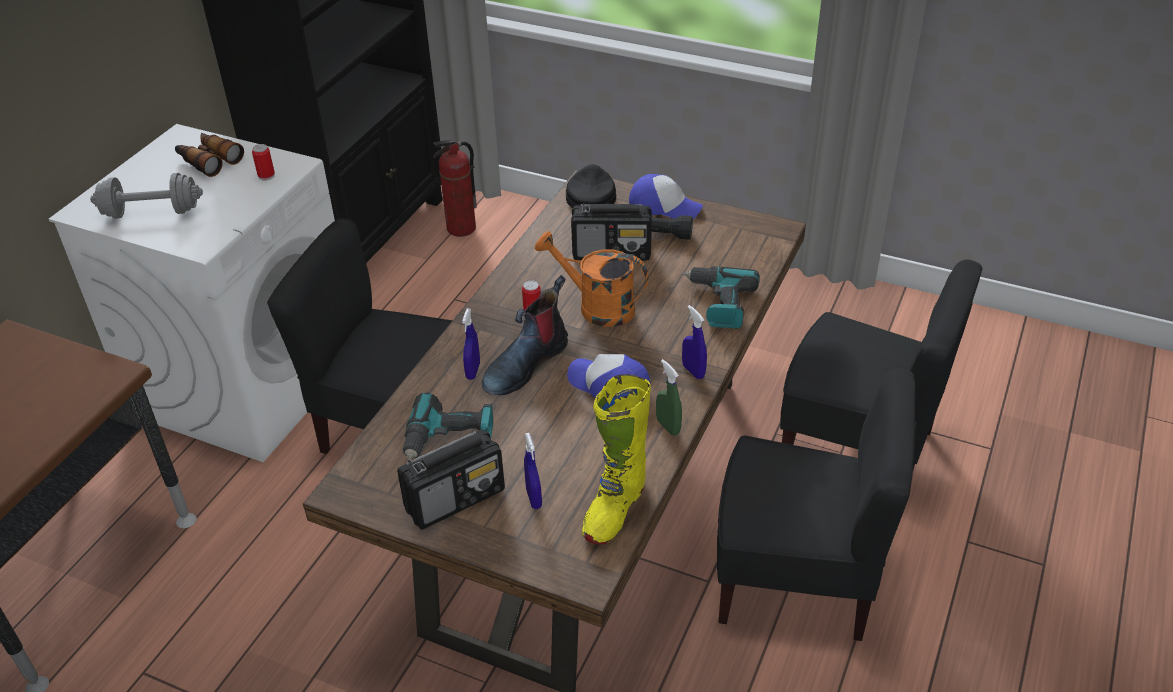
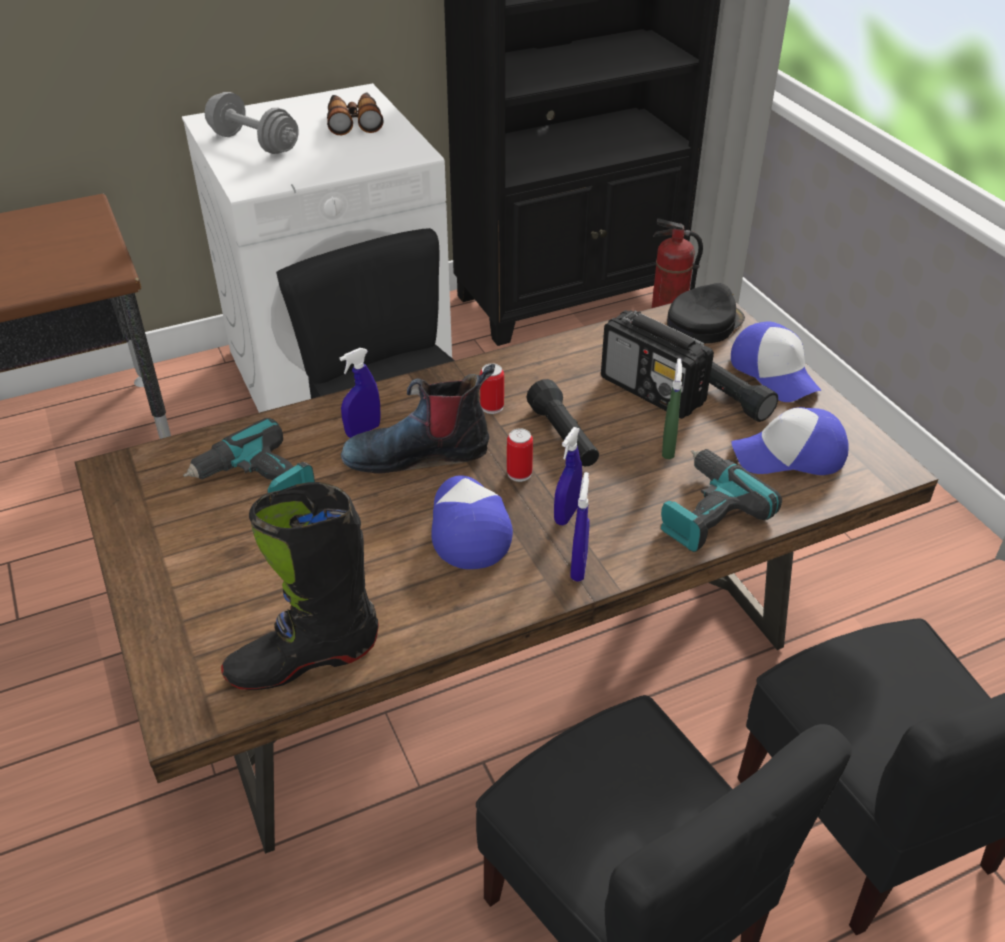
camera: 40 degrees right, 0 degrees up
can [252,144,275,181] -> can moved to [507,428,533,482]
radio [397,430,505,530] -> none
blue spray bottle [524,433,542,509] -> blue spray bottle moved to [554,427,582,525]
orange watering can [535,231,649,327] -> black flashlight [526,379,599,466]
yellow boot [582,374,651,545] -> black boot [221,482,379,690]
green spray bottle [656,359,682,436] -> green spray bottle moved to [662,358,682,459]
none -> cap [731,407,849,475]

